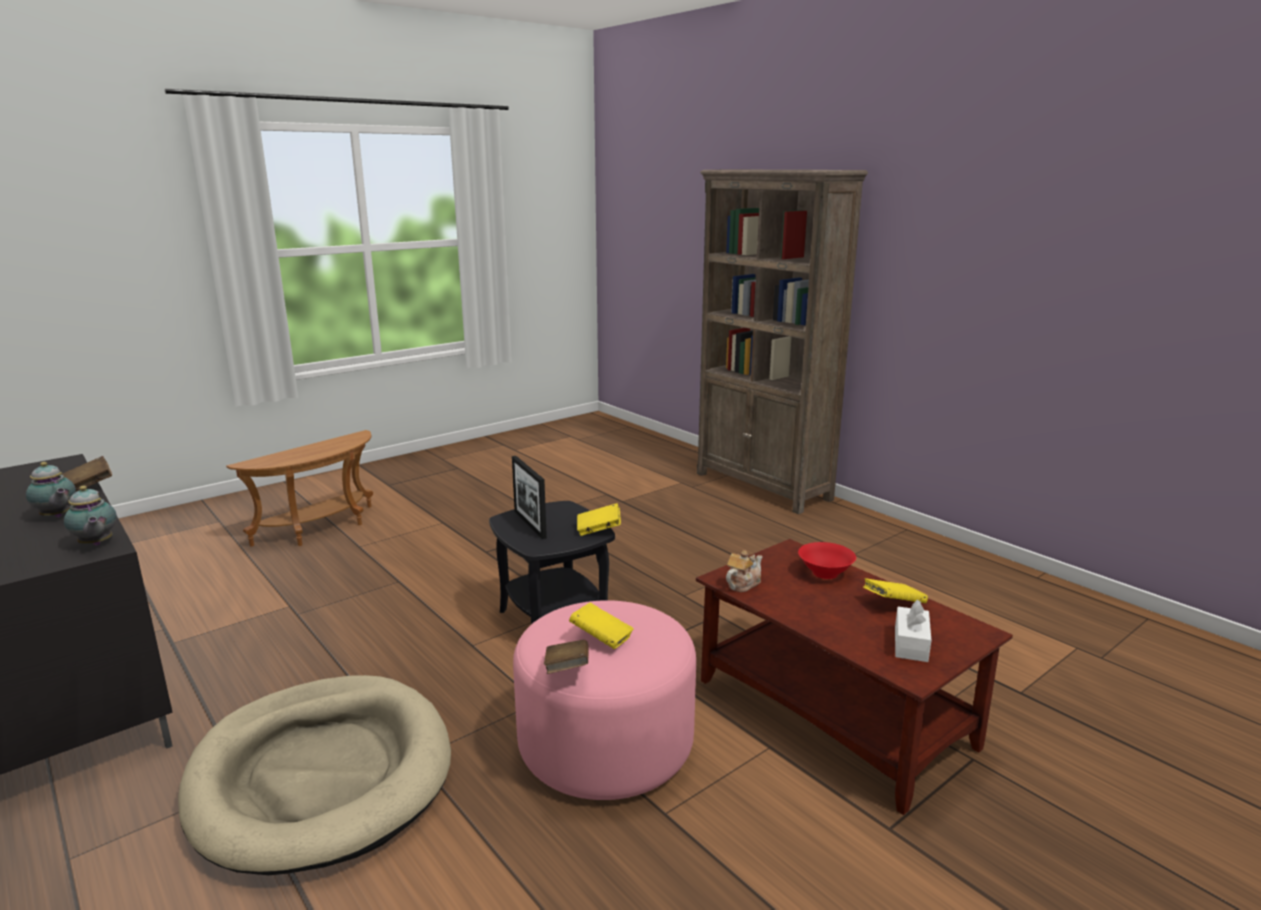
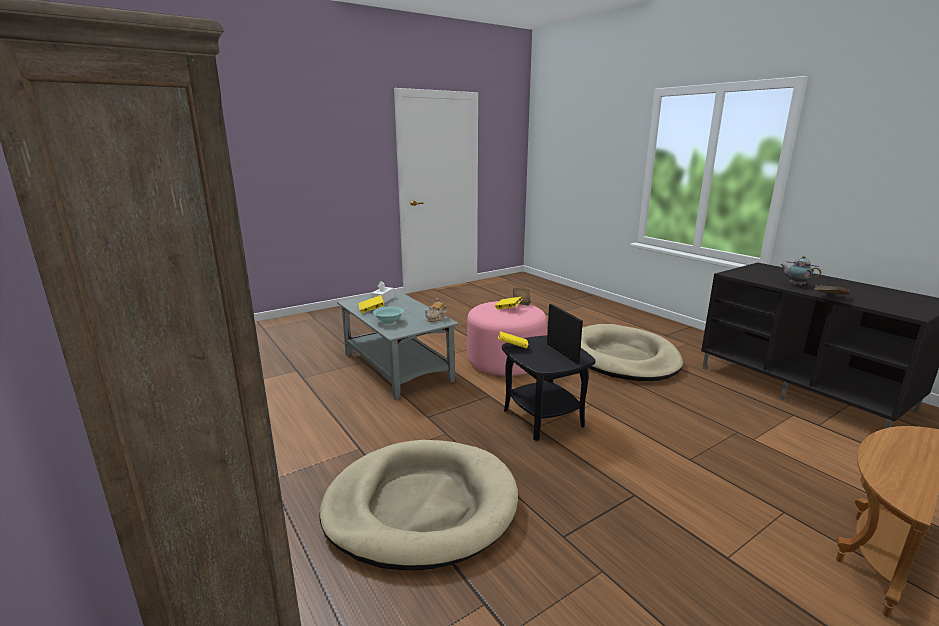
camera: 175 degrees left, 0 degrees up
teapot [64,486,117,546] -> none
brown coffee table [696,539,1013,815] -> grey coffee table [337,291,459,400]
red bowl [798,542,856,579] -> turquoise bowl [373,306,404,324]
none -> beige dog bed [319,440,518,570]

